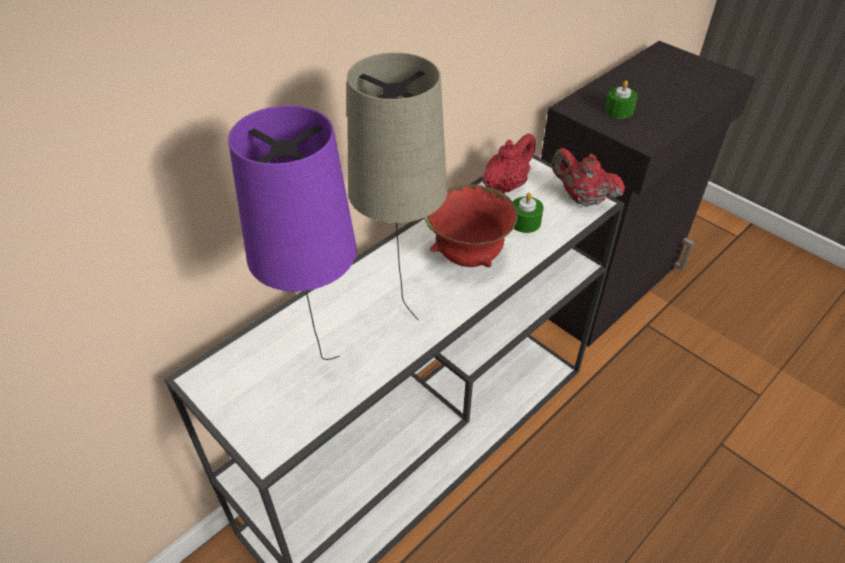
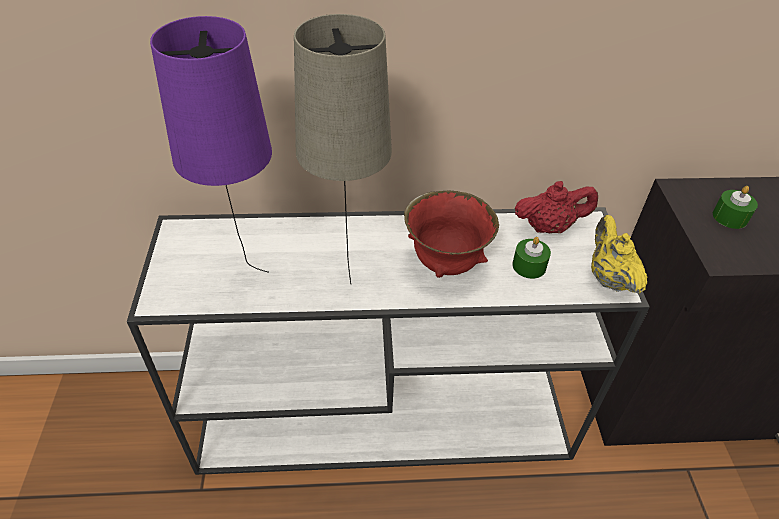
camera: 40 degrees right, 0 degrees up
red teapot [551,148,625,207] -> yellow teapot [591,215,647,294]

